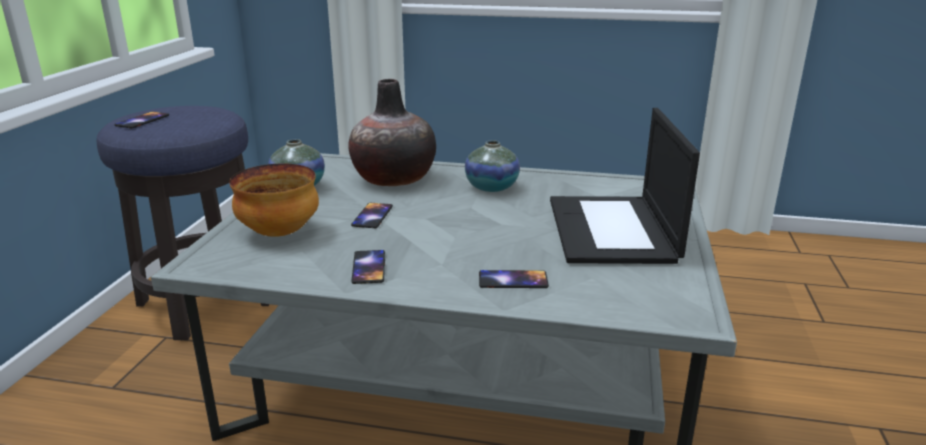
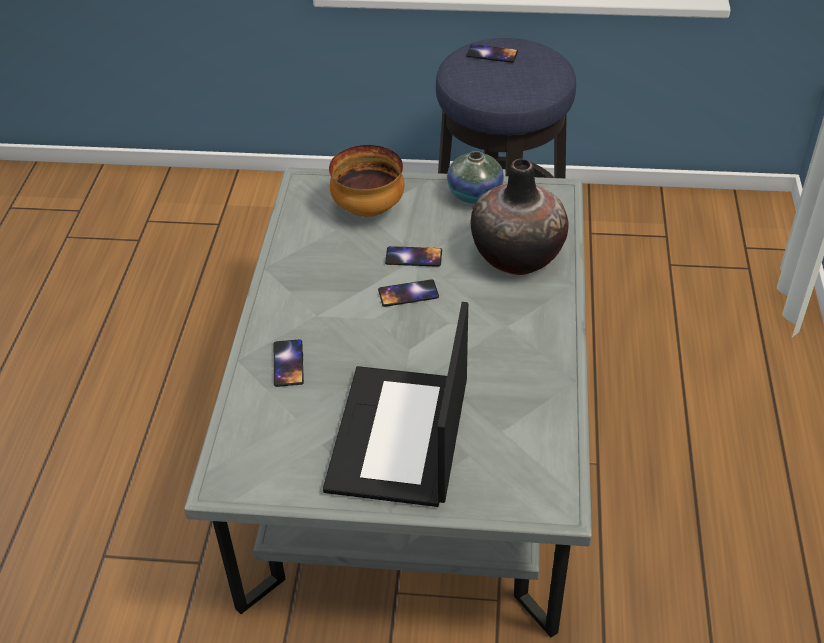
camera: 85 degrees right, 20 degrees up
phone [351,250,385,284] -> phone moved to [378,279,439,307]
vase [465,140,520,192] -> none
laptop [550,108,700,264] -> laptop turned 75 degrees counterclockwise [323,302,468,507]

